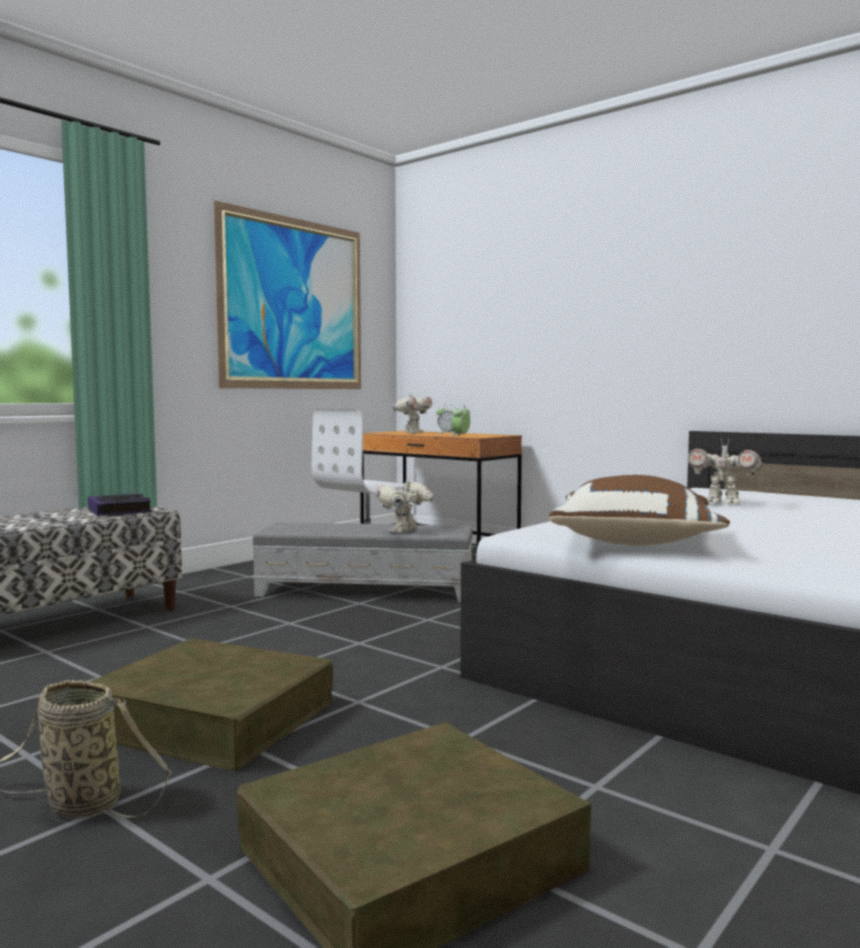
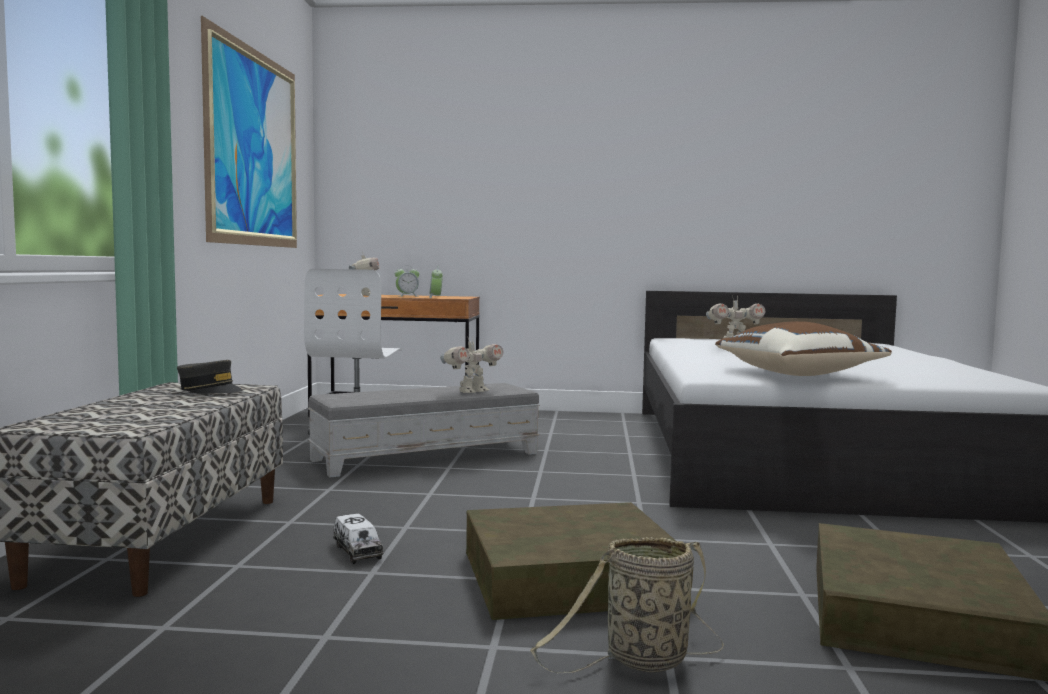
camera: 35 degrees left, 0 degrees up
book [88,493,151,516] -> grey cap [177,360,243,394]
toy robot [375,476,436,533] -> toy robot turned 135 degrees counterclockwise [440,336,504,393]
none -> toy truck [333,514,384,564]

